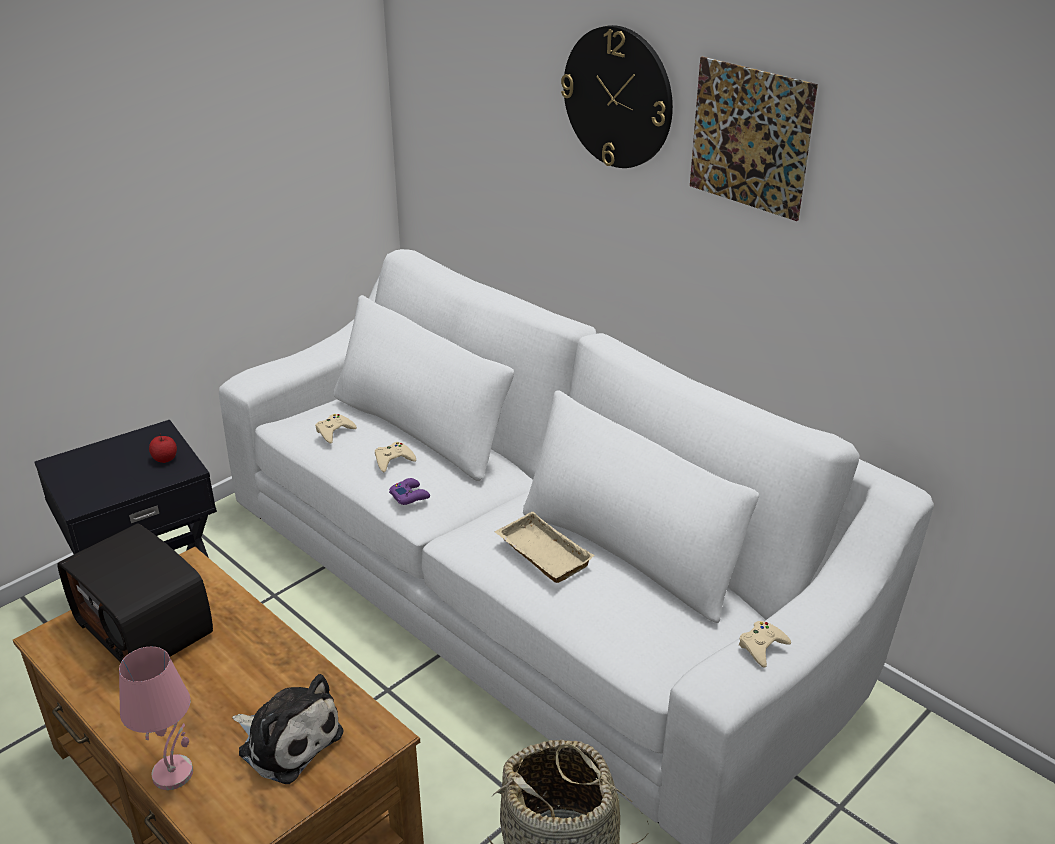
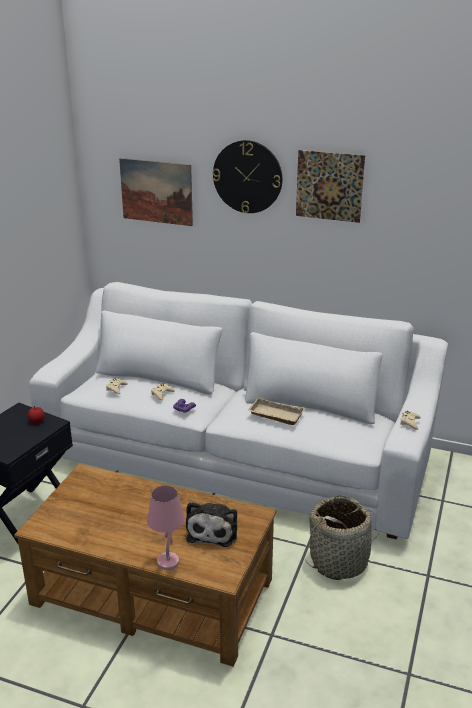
camera: 25 degrees left, 5 degrees down
radio [57,523,213,662] -> none
plush toy [232,674,343,784] -> plush toy turned 90 degrees clockwise [186,502,237,547]
none -> picture [119,158,193,226]

